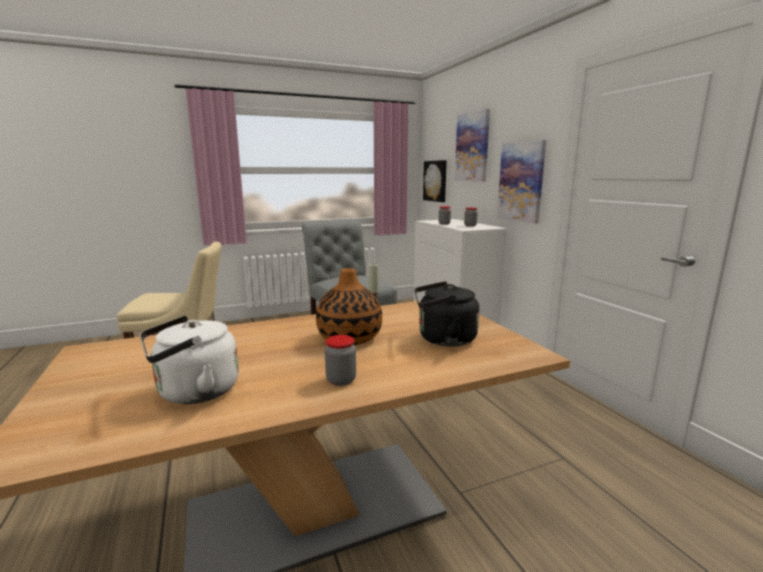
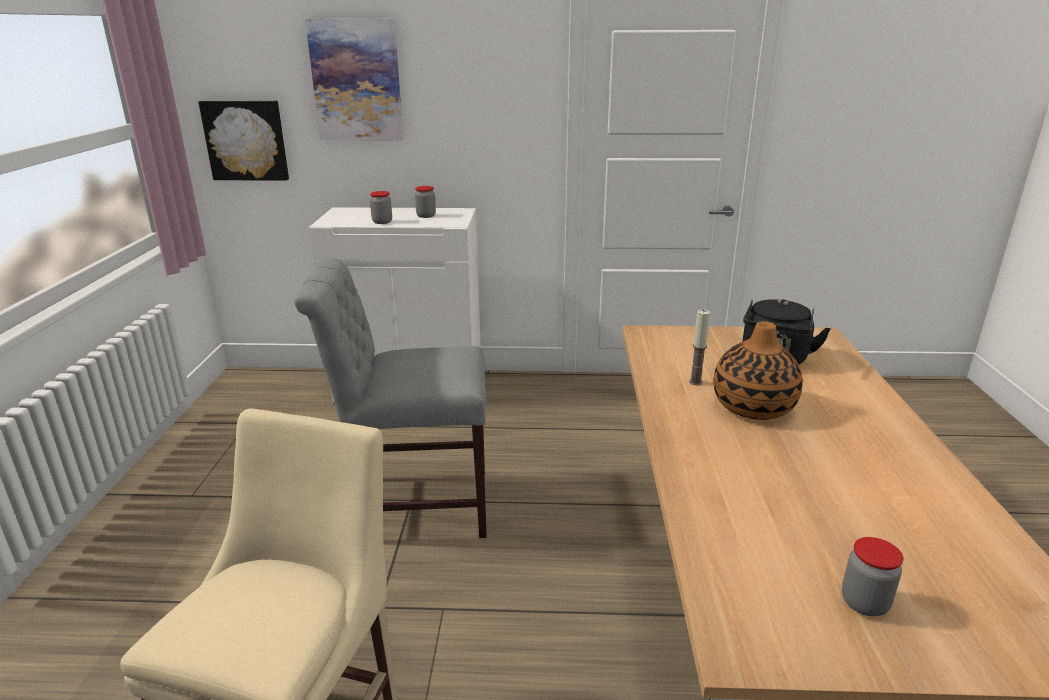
camera: 65 degrees left, 10 degrees up
white kettle [140,316,239,404] -> none
jar [325,335,356,386] -> jar moved to [842,537,904,616]
picture [497,140,546,224] -> none

